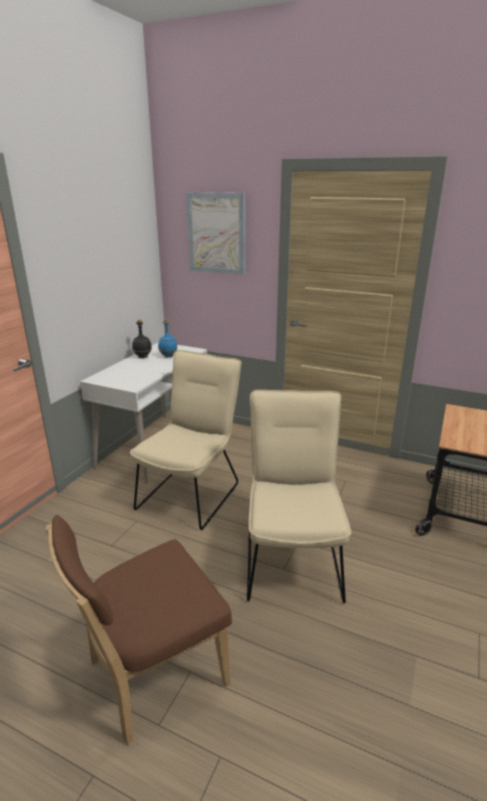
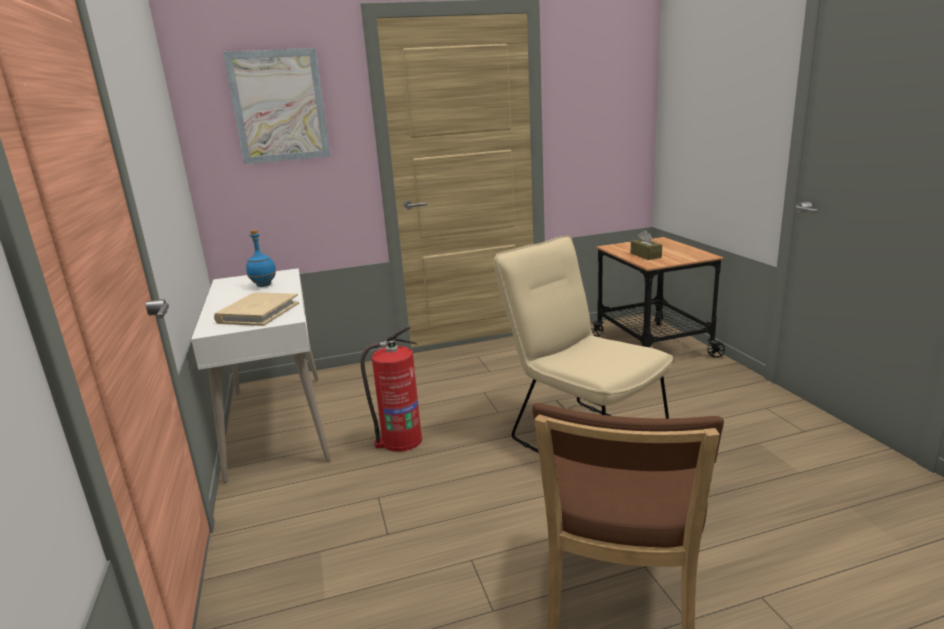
camera: 40 degrees left, 5 degrees down
beige chair [130,350,242,530] -> fire extinguisher [360,326,422,452]
black bottle [132,320,152,358] -> none
none -> beige book [214,292,299,326]
none -> brown tissue box [631,230,662,260]

